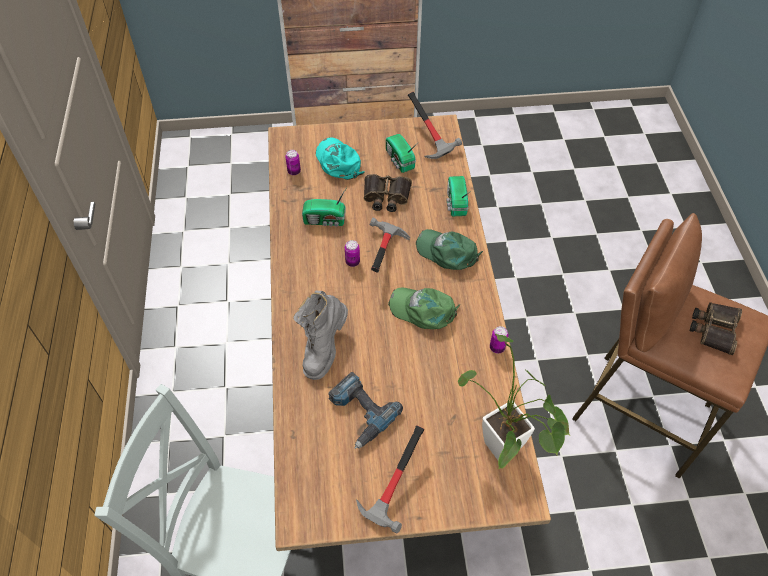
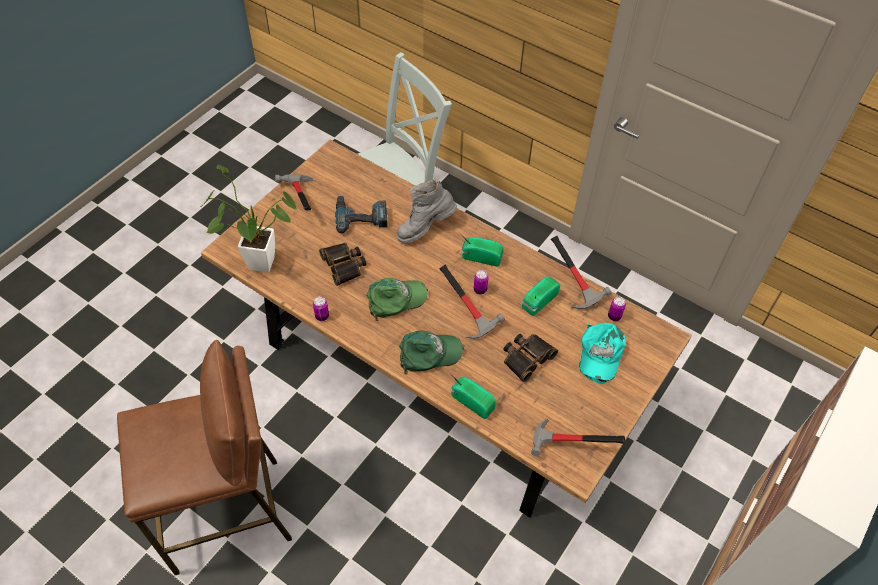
camera: 130 degrees right, 0 degrees up
grey boot [293,291,348,380] -> grey boot turned 90 degrees counterclockwise [396,179,457,243]
turquoise cap [316,137,365,180] -> turquoise cap turned 90 degrees clockwise [579,323,625,384]
radio [386,134,418,173] -> radio moved to [460,233,504,267]
binoculars [690,302,742,355] -> binoculars moved to [319,243,367,286]
none -> hammer [551,236,612,309]

